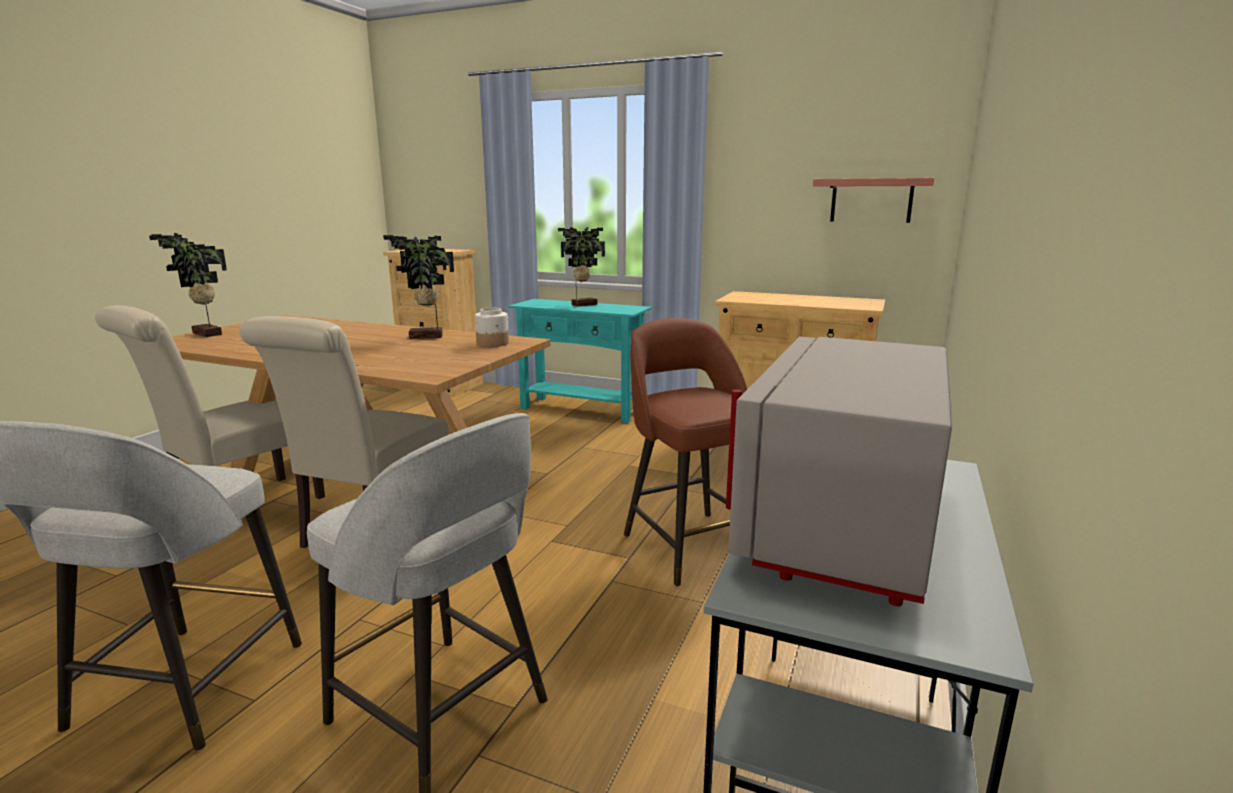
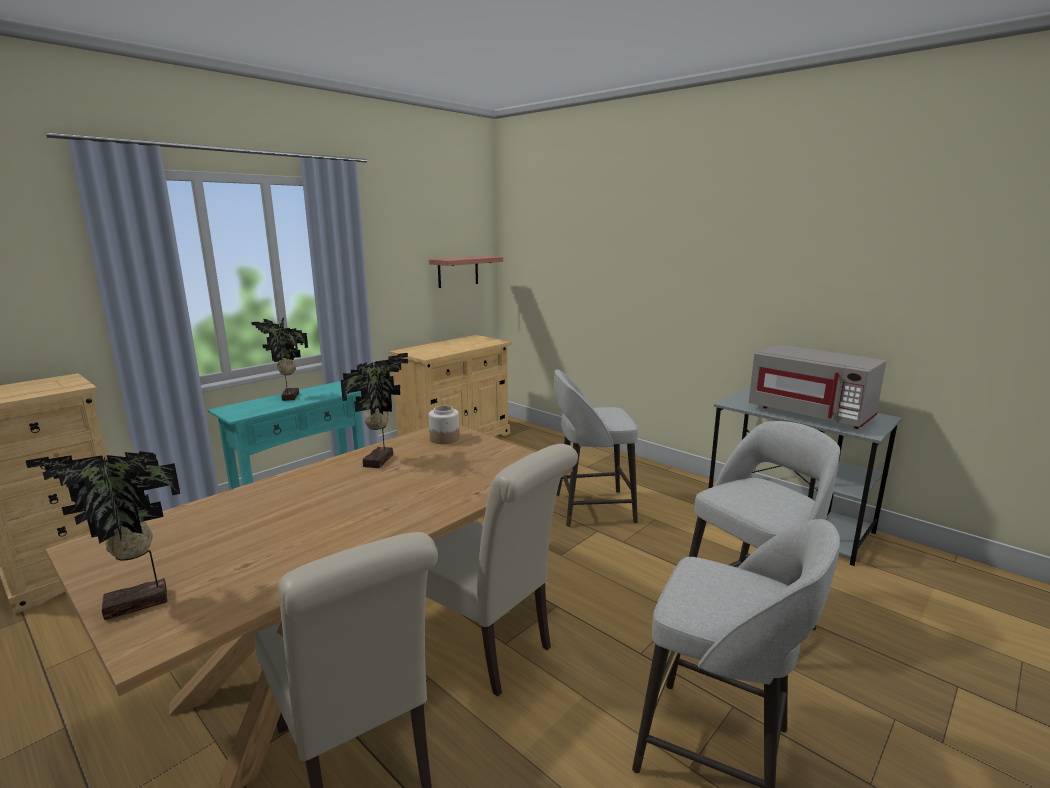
camera: 70 degrees left, 0 degrees up
brown stool [624,318,747,586] -> grey stool [554,369,638,527]

